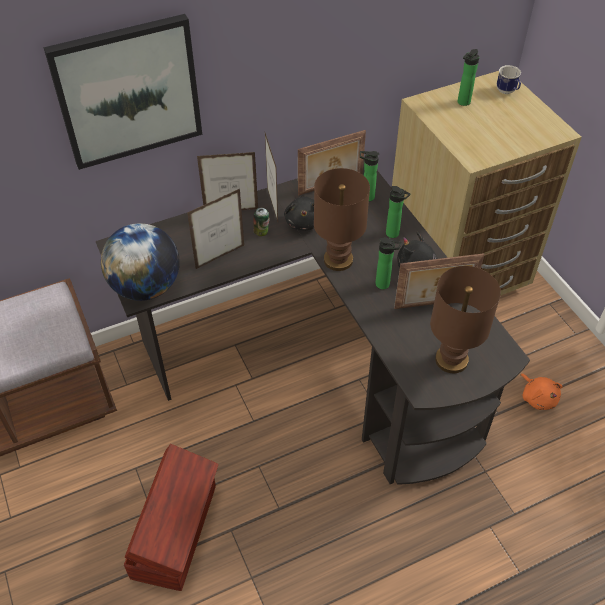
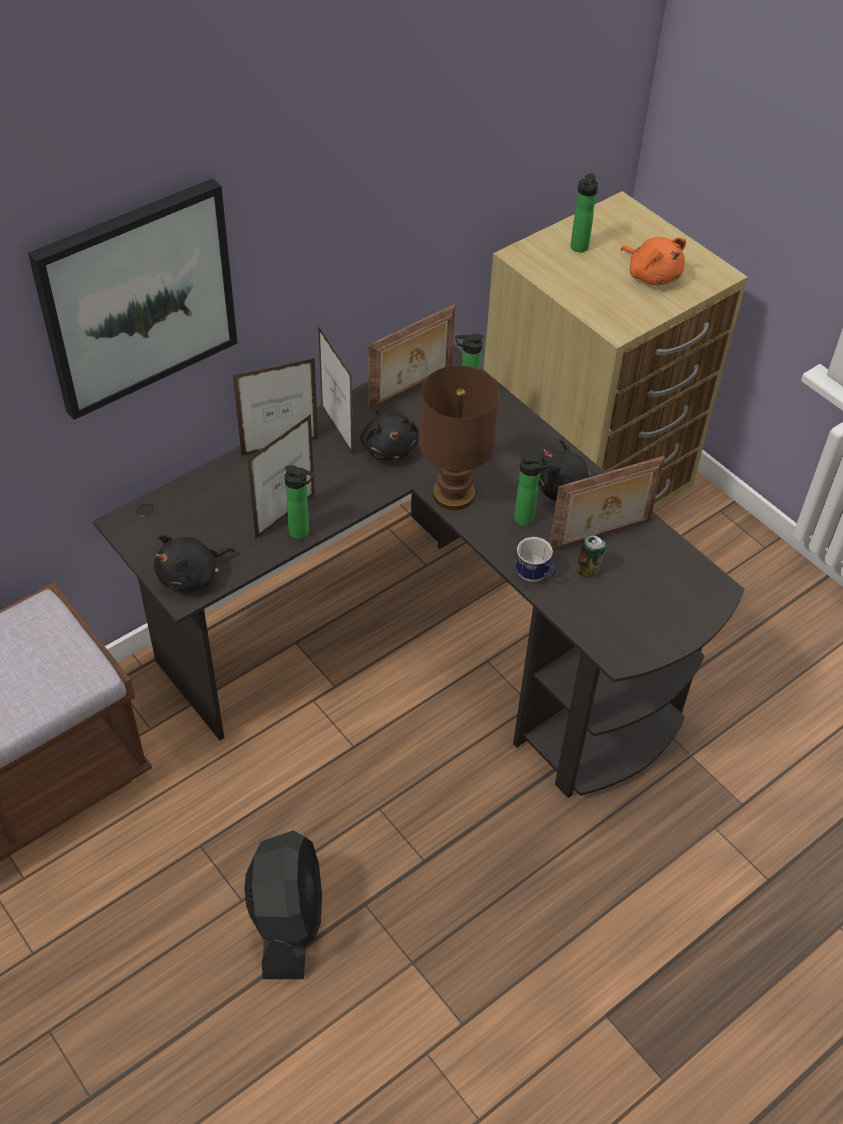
camera: 15 degrees left, 0 degrees up
globe [101,223,180,301] -> black plush toy [154,535,235,592]
brown storage box [124,444,218,591] -> black fan [244,831,322,979]
can [253,208,269,236] -> can moved to [577,535,606,578]
bottle [386,186,410,238] -> bottle moved to [285,465,315,539]
brown table lamp [430,266,501,373] -> none
mug [497,65,521,94] -> mug moved to [516,537,555,582]
orange plush toy [521,373,563,410] -> orange plush toy moved to [621,237,686,285]

